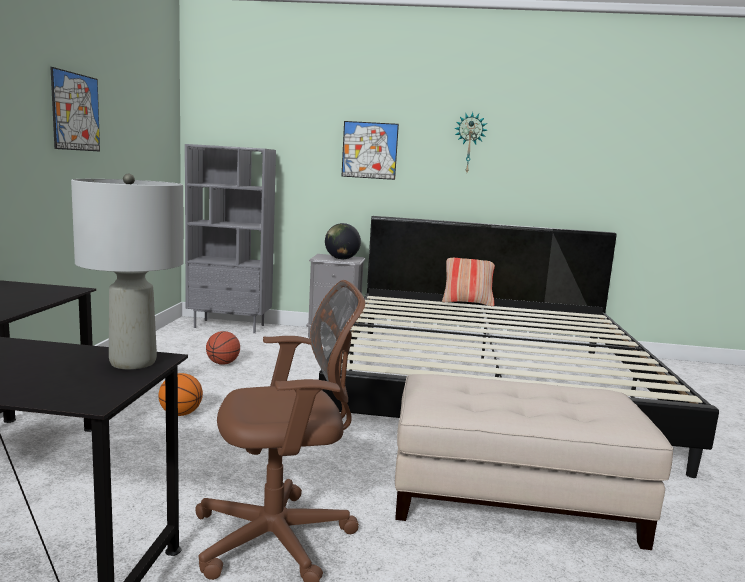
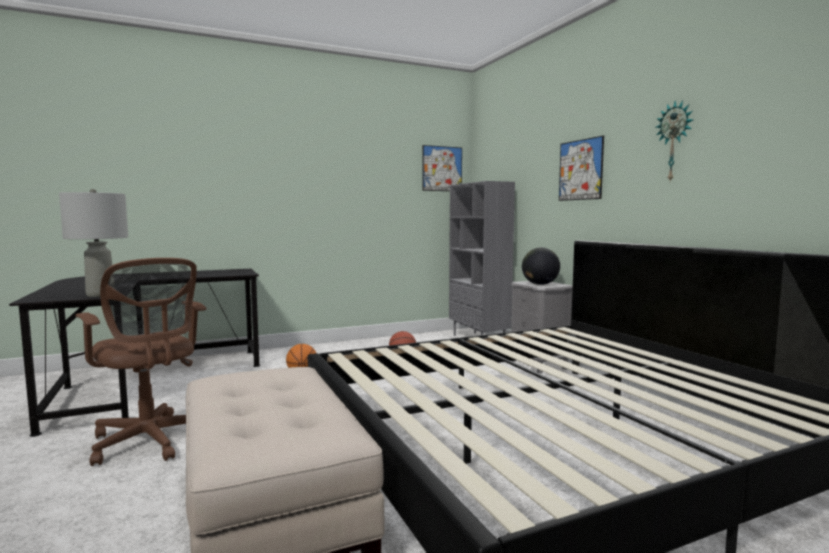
camera: 60 degrees right, 5 degrees down
picture [50,67,100,152] -> picture moved to [422,145,462,191]
pillow [442,258,495,306] -> none

